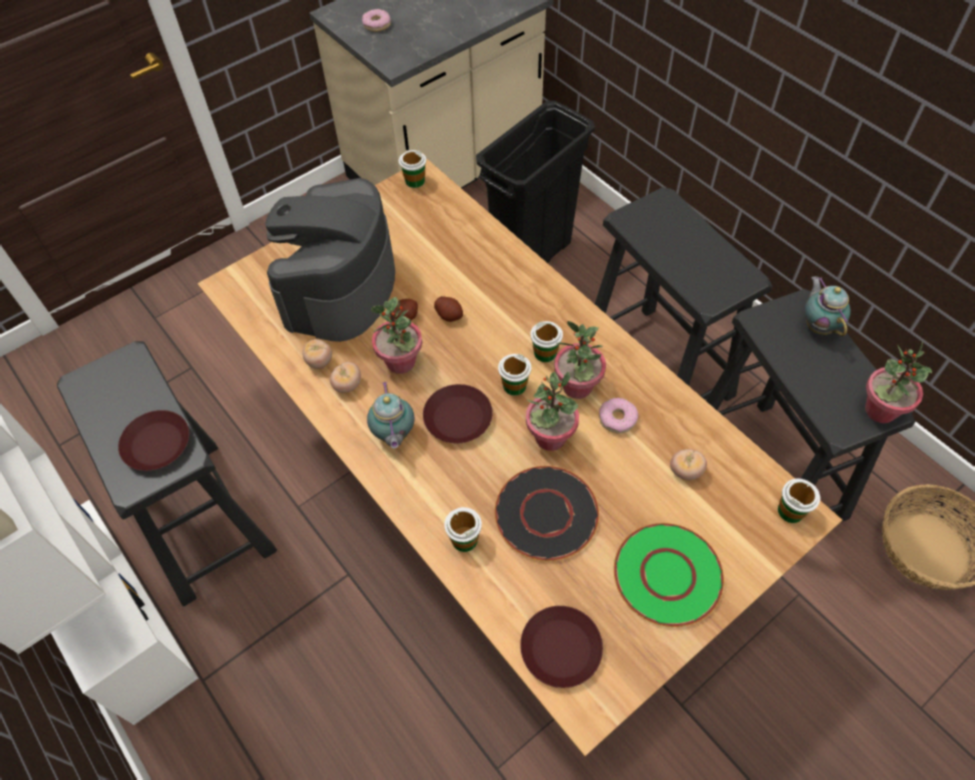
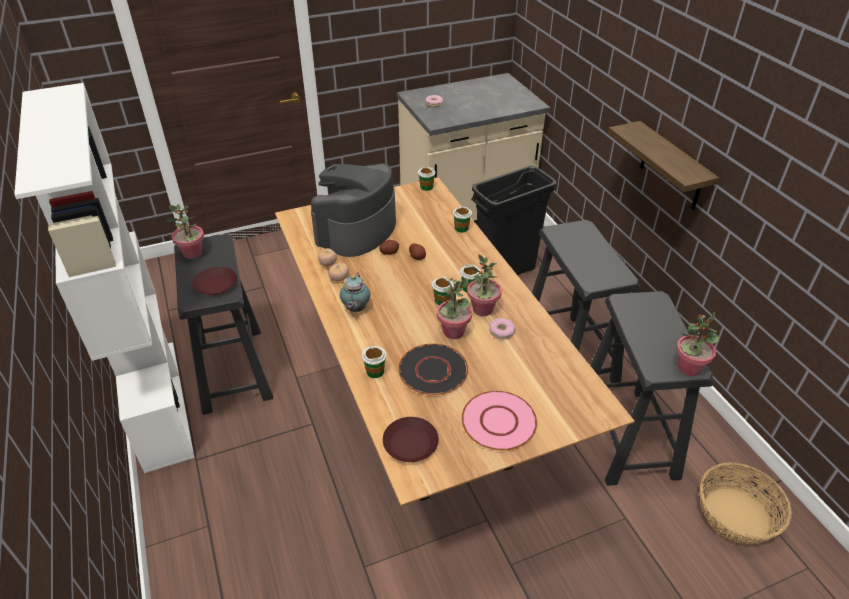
camera: 15 degrees right, 15 degrees down
potted plant [371,297,422,374] -> potted plant moved to [167,204,204,259]
brown plate [423,384,493,443] -> none
green plate [614,523,724,627] -> pink plate [461,391,537,451]
tomato [670,449,707,480] -> none
cup [778,479,820,523] -> cup moved to [453,207,472,233]
teapot [804,276,851,336] -> none
none -> shelf [608,121,719,210]

